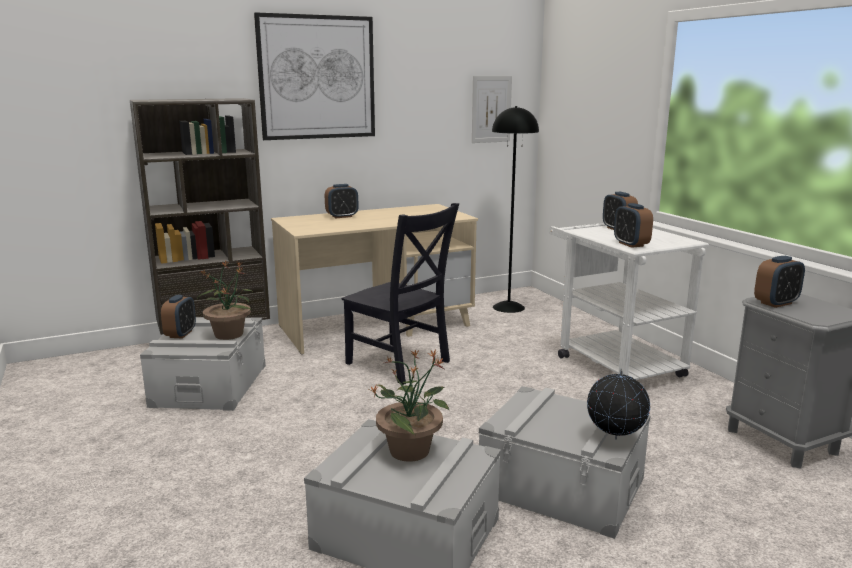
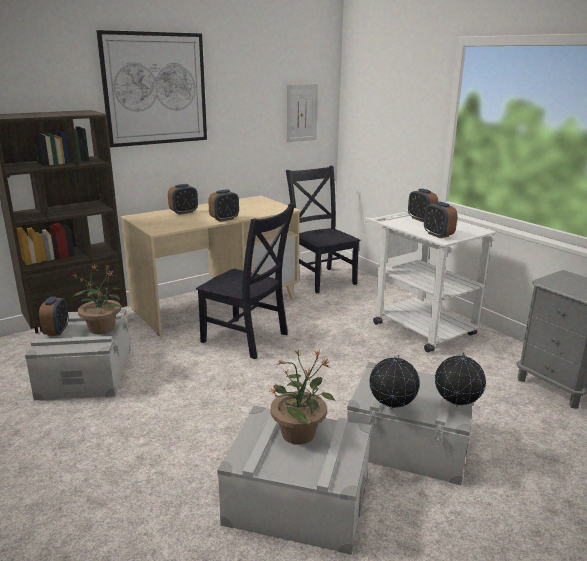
camera: 10 degrees left, 5 degrees up
black floor lamp [492,106,539,313] -> black chair [286,166,361,293]
alarm clock [754,256,805,308] -> alarm clock moved to [208,189,239,222]
none -> globe [369,355,420,409]

